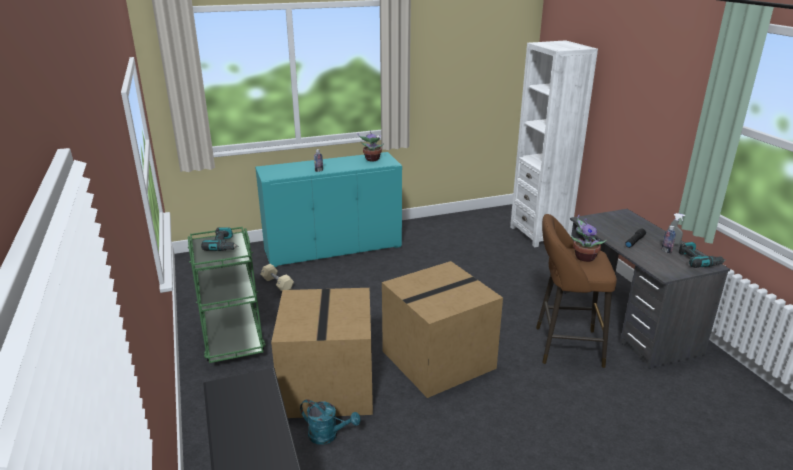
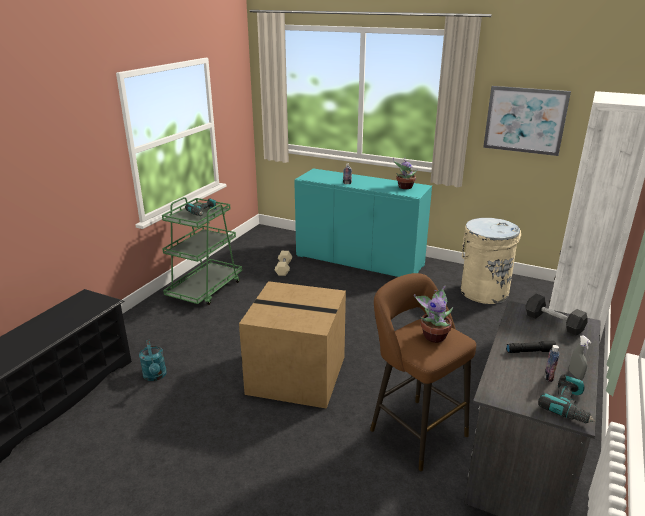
camera: 45 degrees right, 0 degrees up
cardboard box [271,288,373,418] -> none
none -> beige trash can [461,218,521,304]
none -> picture [483,86,571,156]
none -> black dumbbell [525,294,588,336]

